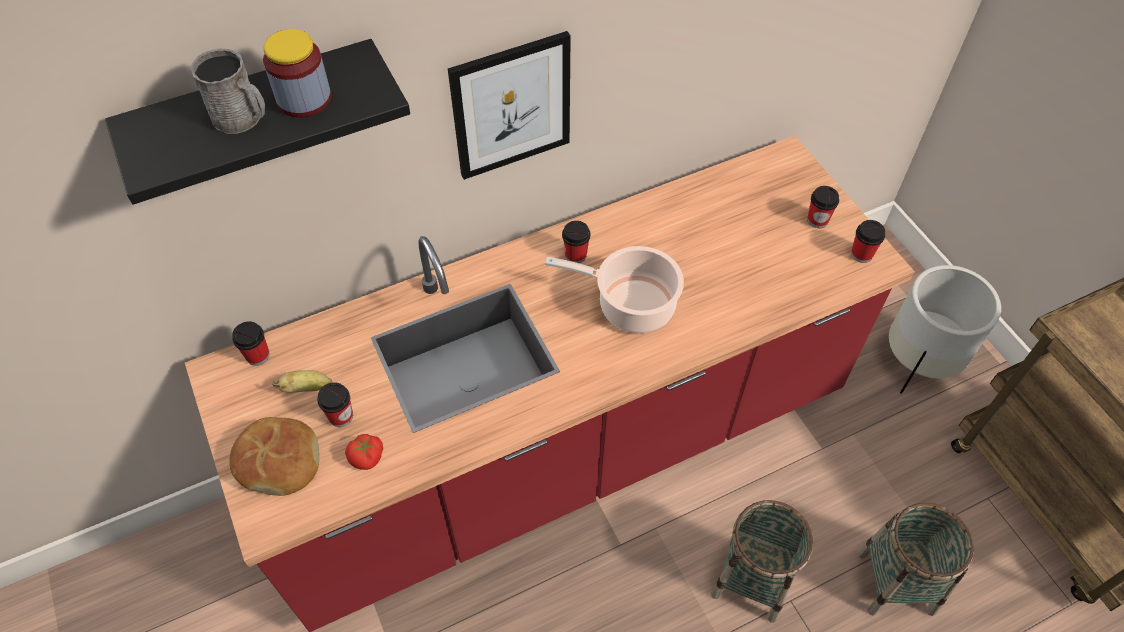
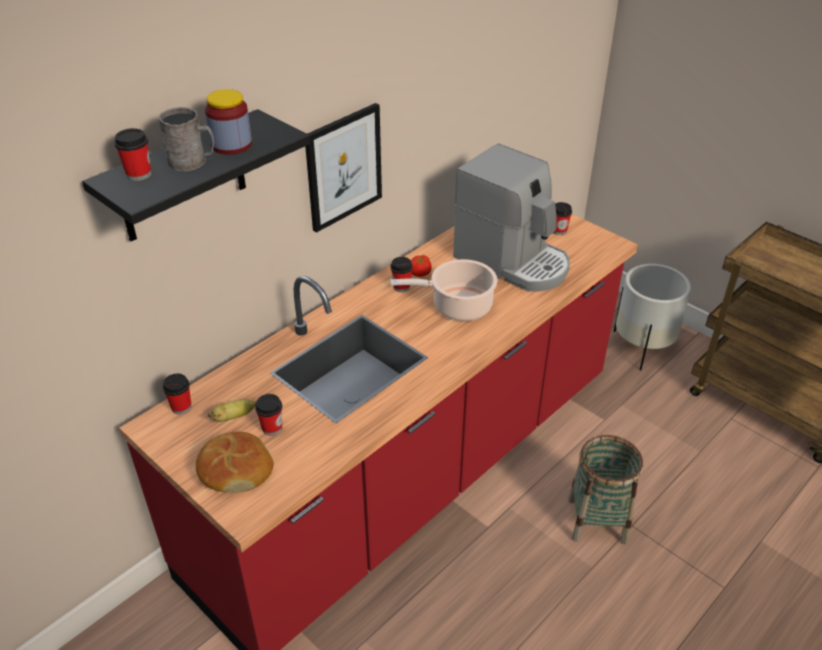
camera: 20 degrees left, 15 degrees down
tomato [345,434,383,470] -> tomato moved to [411,255,431,277]
cup [851,220,885,263] -> cup moved to [114,128,151,181]
basket [857,503,974,616] -> none
none -> coffee machine [453,144,570,291]

